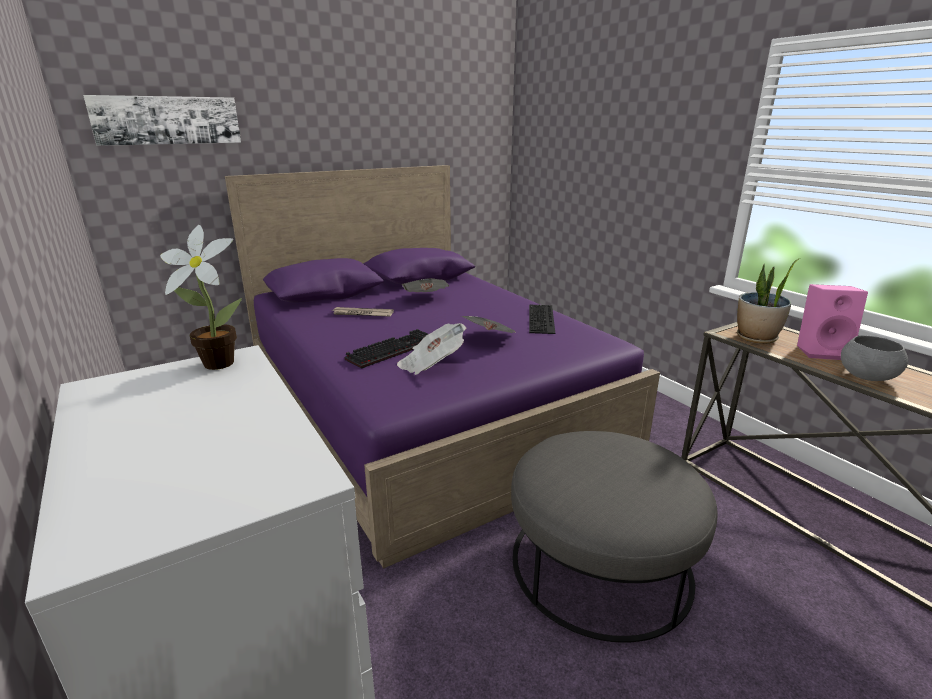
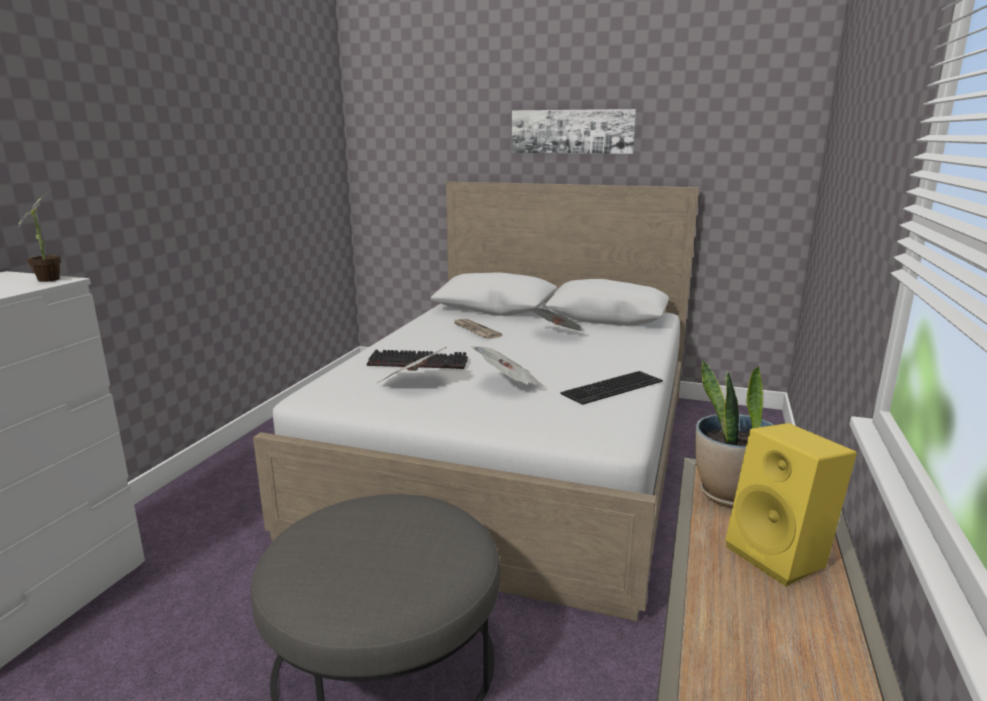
camera: 50 degrees right, 5 degrees down
picture [83,95,241,146] -> picture moved to [512,109,636,154]
purple bed [225,165,660,569] -> white bed [253,181,699,621]
pink speaker [797,284,868,360] -> yellow speaker [725,423,857,586]
grey bowl [841,335,908,381] -> none

